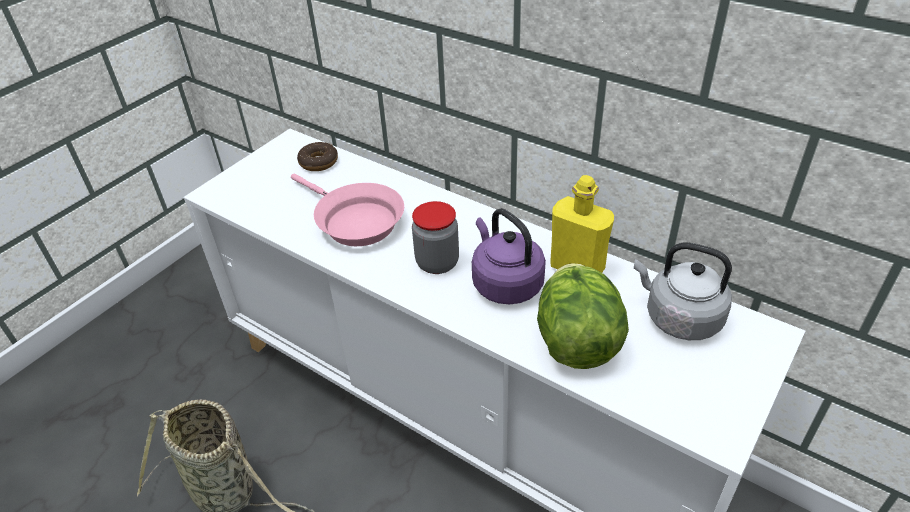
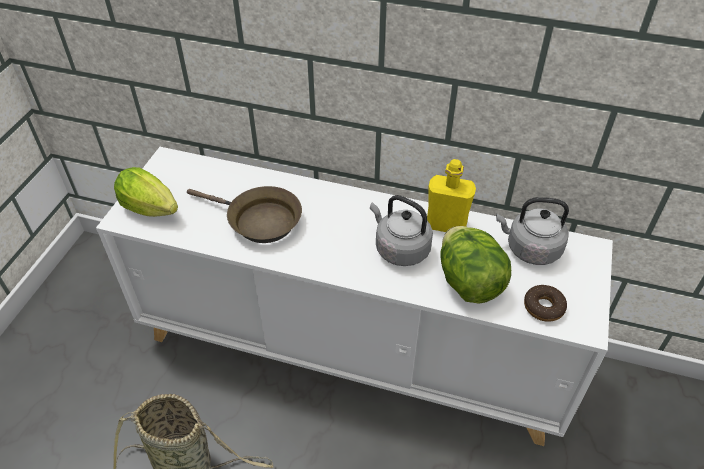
camera: 20 degrees left, 5 degrees up
pink frying pan [291,174,404,246] -> brown frying pan [187,186,302,243]
donut [297,142,338,171] -> donut moved to [524,285,567,322]
jar [412,201,459,274] -> none
purple kettle [472,208,546,304] -> grey kettle [370,195,433,266]
none -> lettuce [114,167,178,217]

